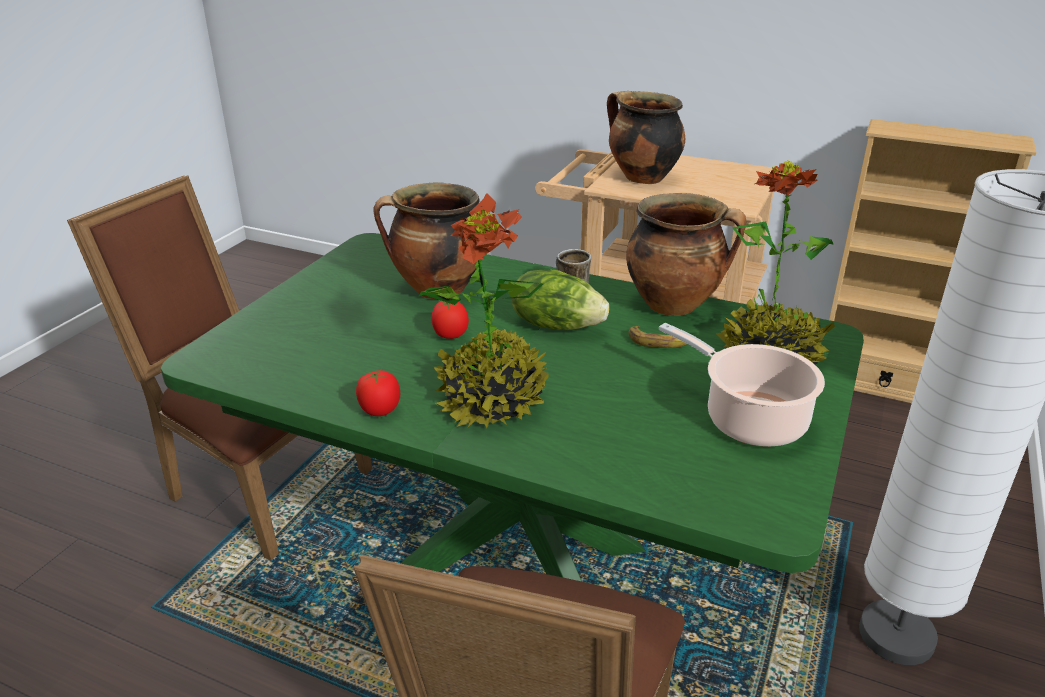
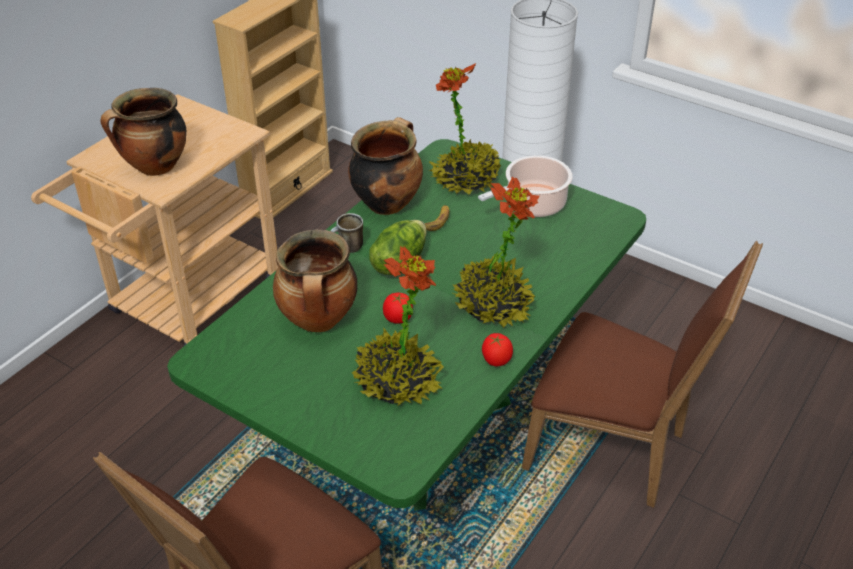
camera: 80 degrees left, 10 degrees up
none -> potted plant [351,246,444,406]

